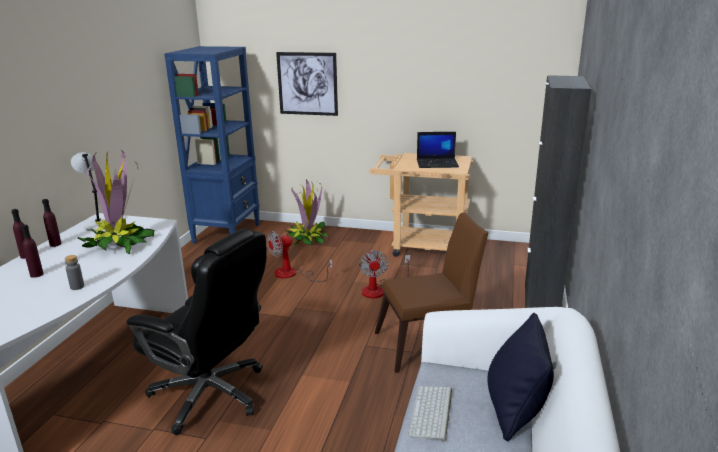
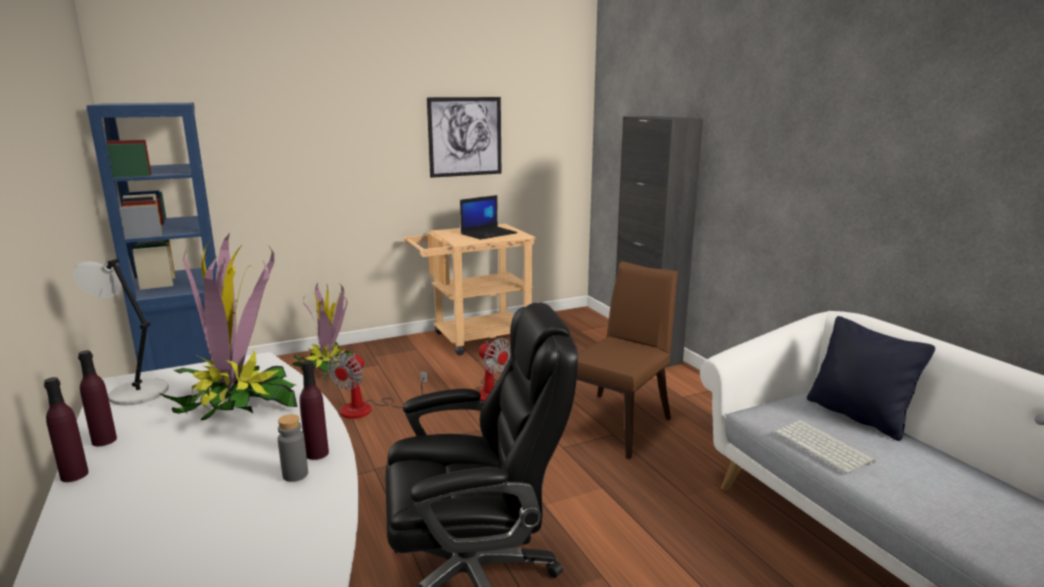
camera: 40 degrees left, 5 degrees down
purple bottle [21,225,44,278] -> purple bottle moved to [300,360,329,460]
picture [276,52,338,116] -> picture moved to [427,97,501,178]

